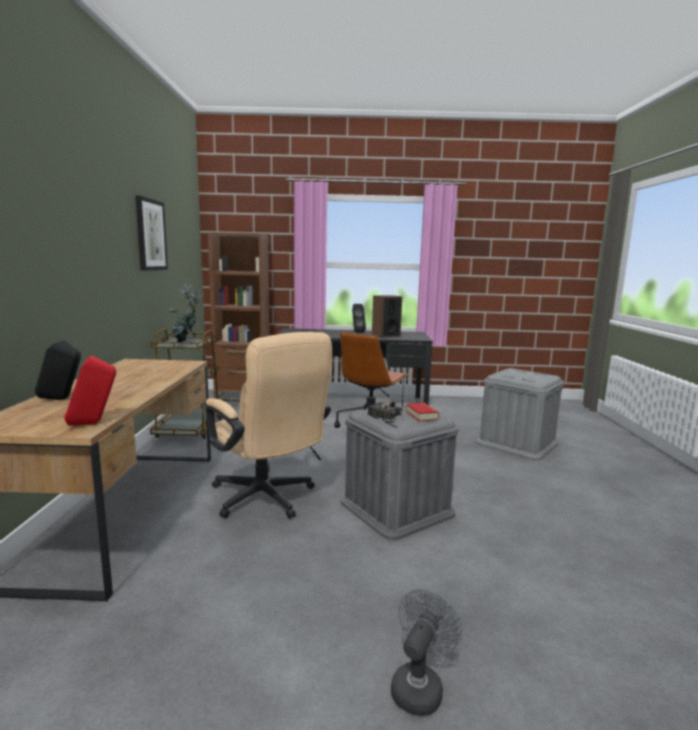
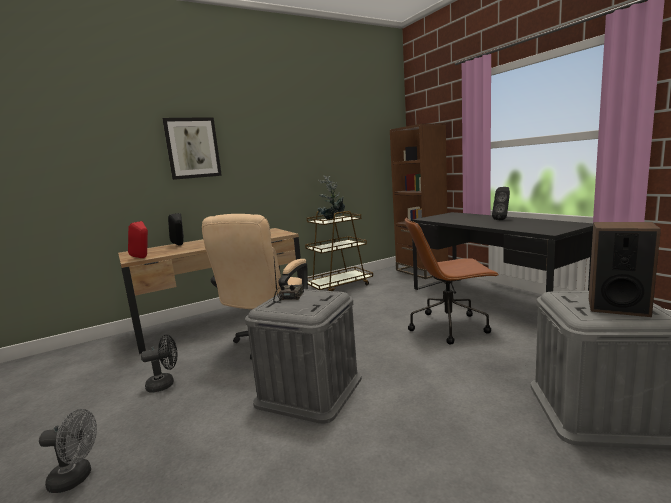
camera: 60 degrees right, 0 degrees up
picture [135,195,168,271] -> picture moved to [162,117,222,180]
speaker [372,295,402,338] -> speaker moved to [589,222,661,317]
book [406,403,439,421] -> none
none -> black fan [141,334,177,393]

